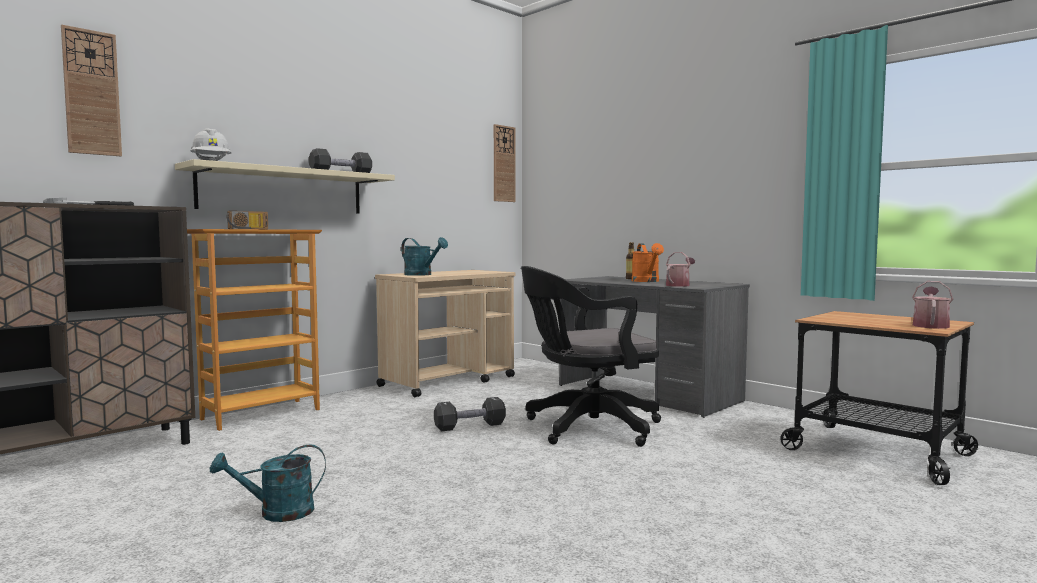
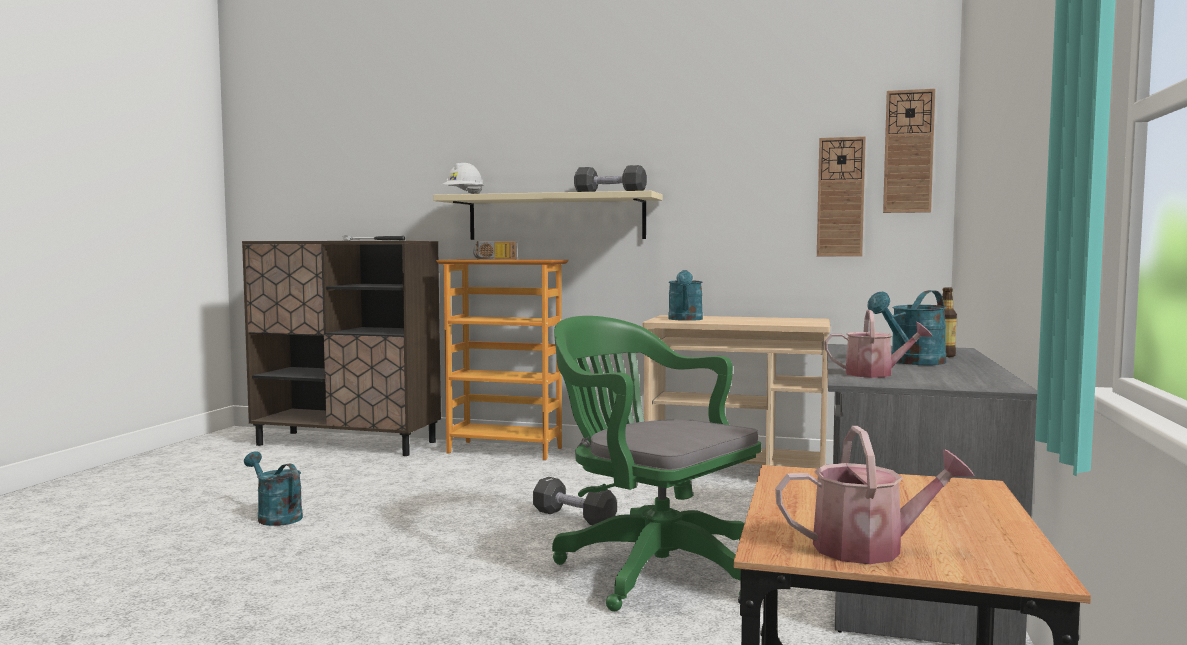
camera: 60 degrees right, 0 degrees up
wall clock [61,25,122,156] -> wall clock moved to [817,136,866,257]
black office chair [521,266,661,447] -> green office chair [552,316,761,611]
orange watering can [632,243,664,282] -> turquoise watering can [867,290,947,365]

